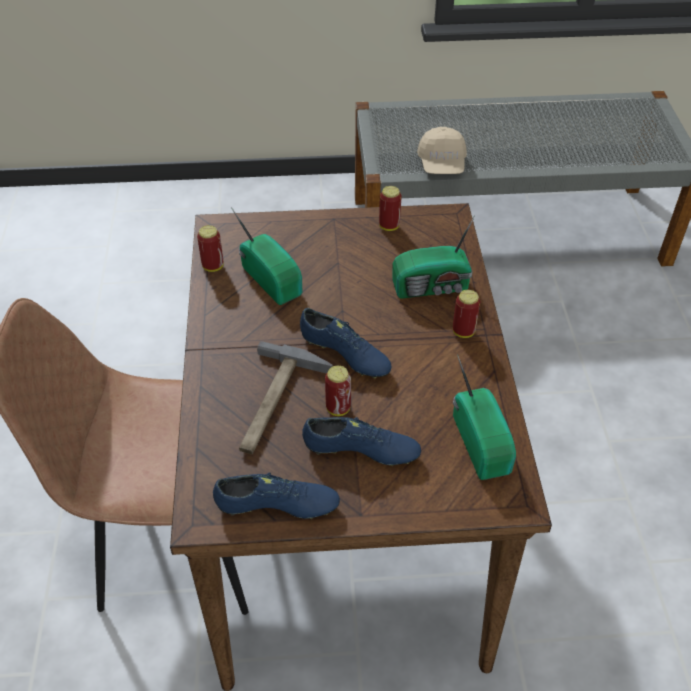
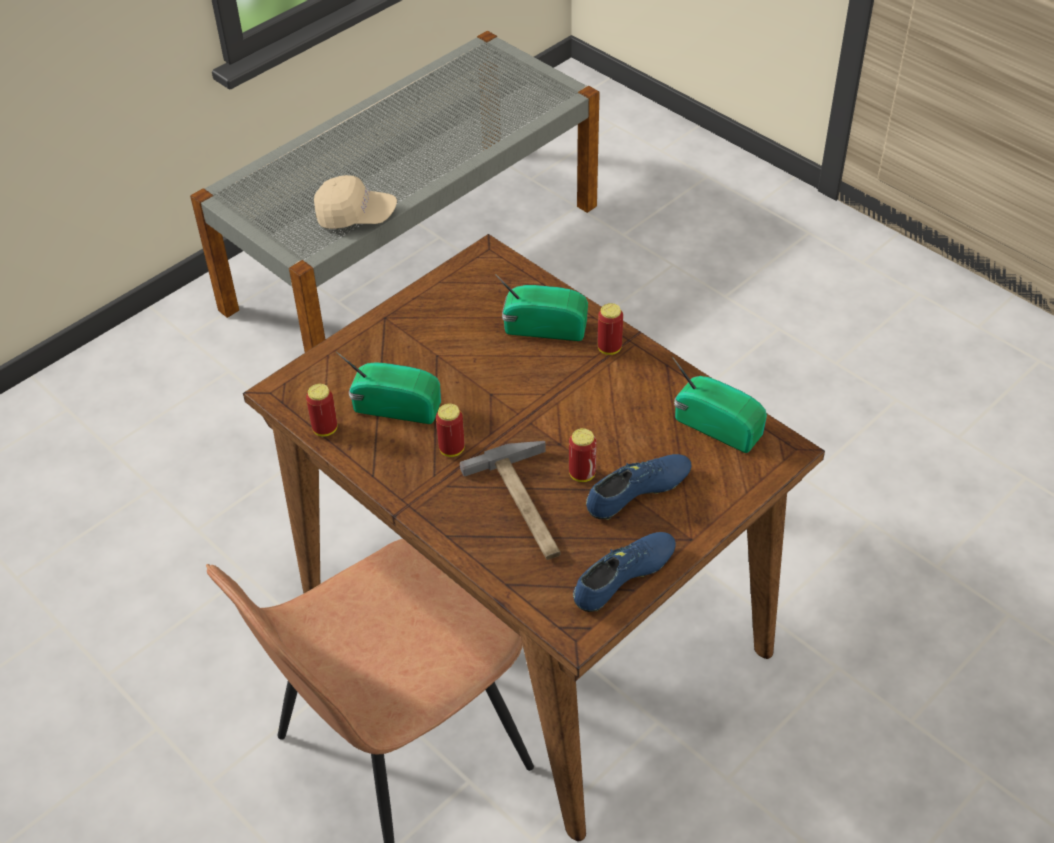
camera: 40 degrees left, 0 degrees up
blue shoe [300,308,392,378] -> none
can [379,186,402,231] -> can moved to [436,404,465,457]
radio [392,215,475,299] -> radio turned 120 degrees counterclockwise [495,274,588,341]
beige cap [417,127,467,174] -> beige cap turned 45 degrees counterclockwise [314,175,397,229]

